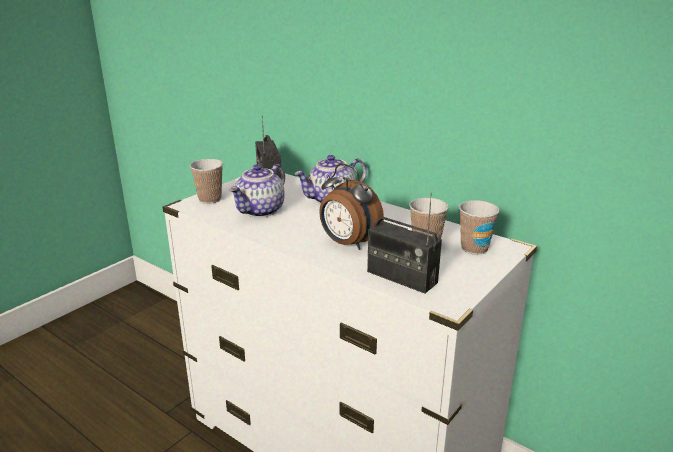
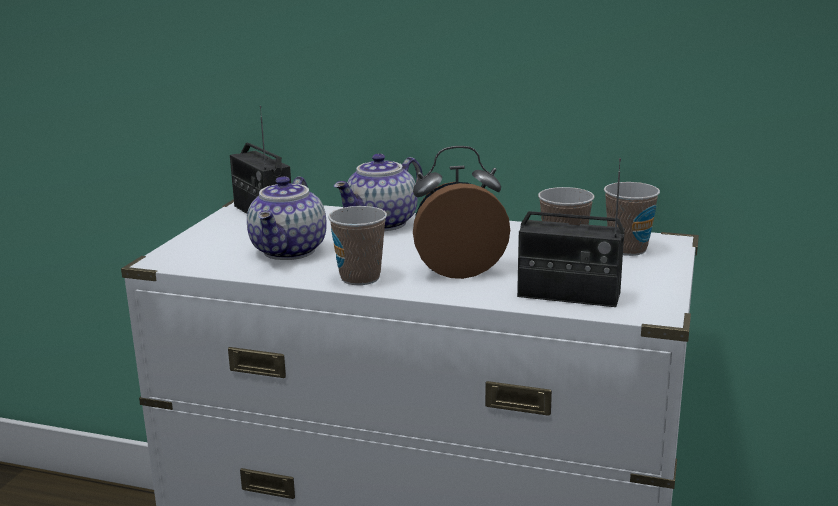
camera: 20 degrees left, 5 degrees down
cup [190,159,223,204] -> cup moved to [328,206,387,285]
alarm clock [319,164,384,250] -> alarm clock turned 150 degrees clockwise [413,146,510,279]

